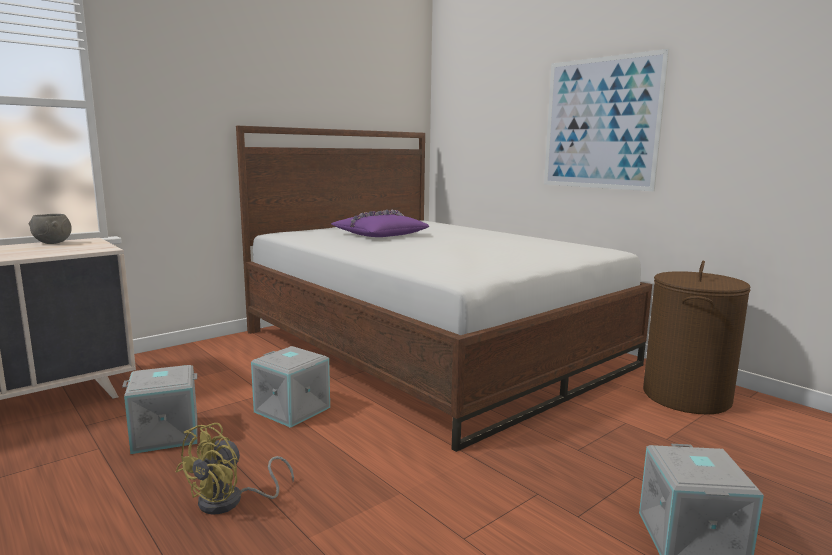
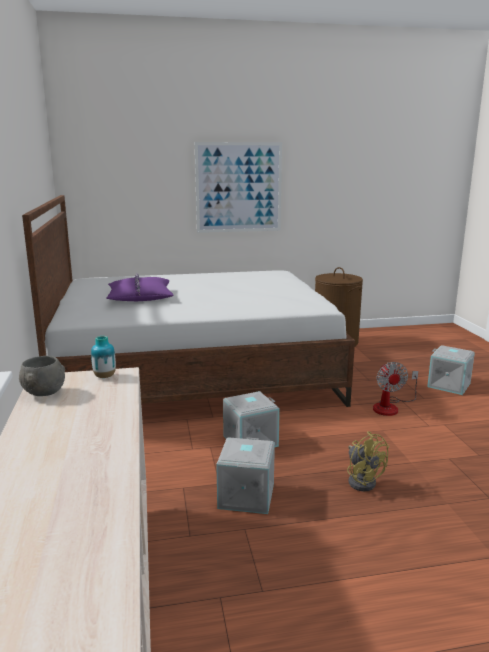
camera: 60 degrees left, 5 degrees up
none -> vase [91,336,116,378]
none -> fan [373,362,419,416]

